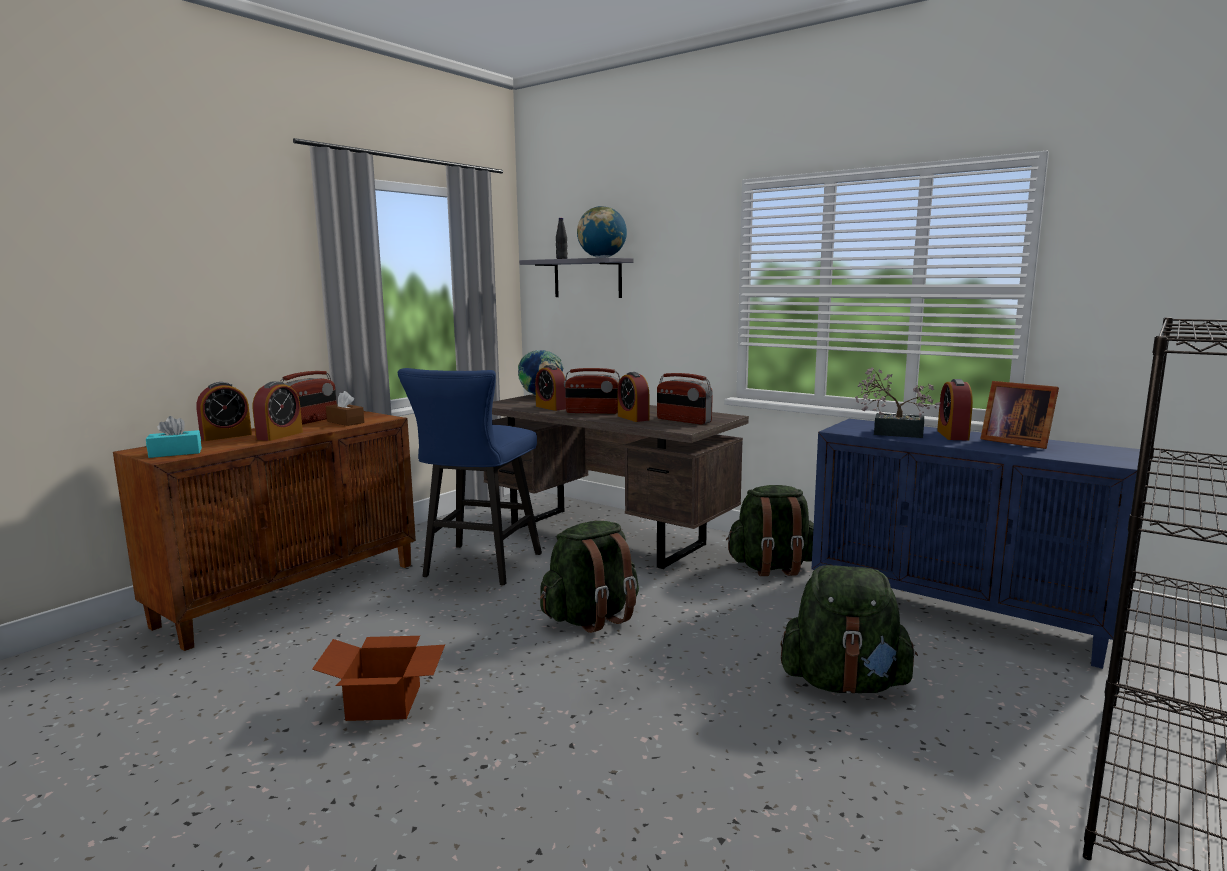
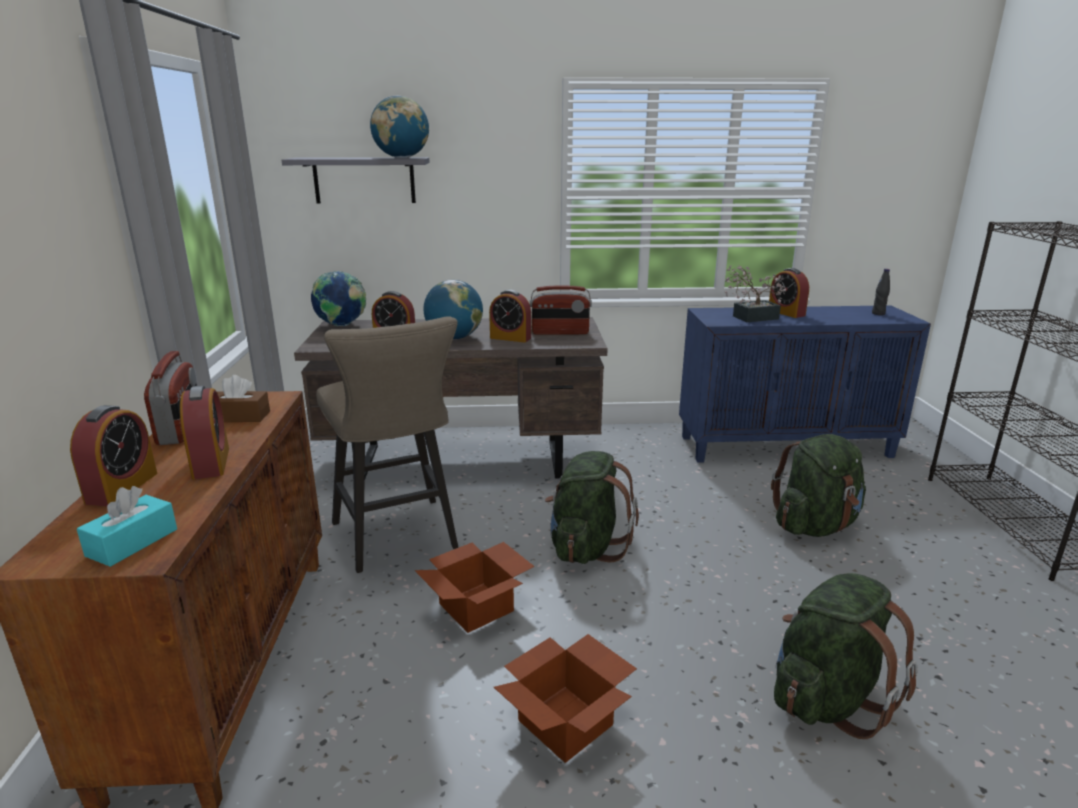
camera: 40 degrees left, 10 degrees up
blue stool [398,368,542,585] -> beige stool [316,316,458,573]
black bottle [556,218,568,259] -> black bottle moved to [872,269,890,315]
radio [564,368,620,414] -> globe [424,280,483,339]
green backpack [726,485,814,576] -> green backpack moved to [774,573,918,739]
picture frame [980,381,1059,449] -> none
none -> cardboard box [415,542,535,633]

